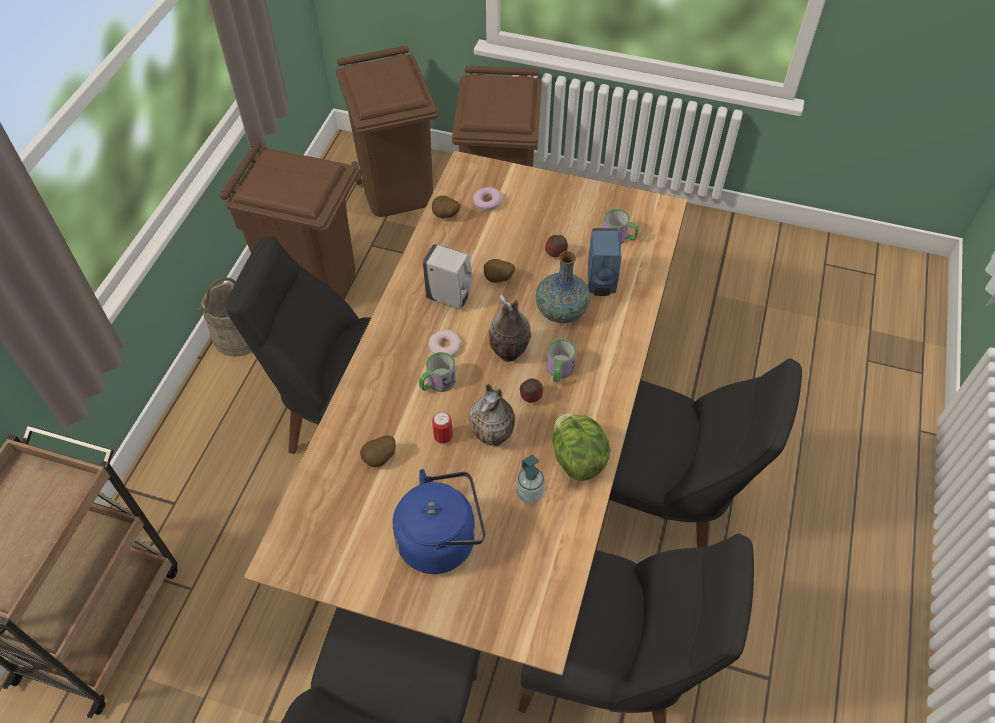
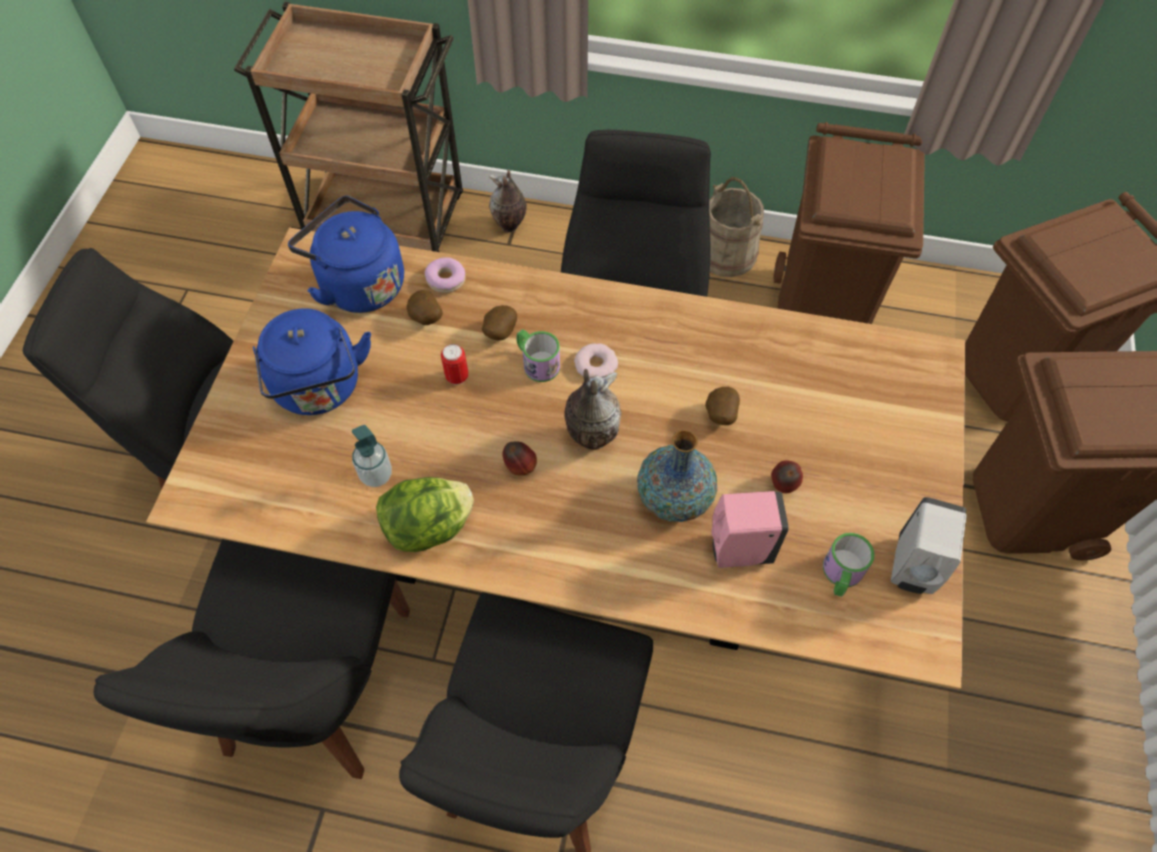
camera: 85 degrees right, 5 degrees up
white soap dispenser [423,244,472,309] -> white soap dispenser moved to [890,497,967,594]
potato [432,196,460,218] -> potato moved to [482,305,517,341]
vase [469,384,515,446] -> vase moved to [489,169,527,232]
donut [473,187,502,211] -> donut moved to [425,257,466,293]
mug [546,339,576,382] -> none
blue soap dispenser [588,228,621,296] -> pink soap dispenser [711,491,788,568]
none -> blue kettle [288,196,404,313]

